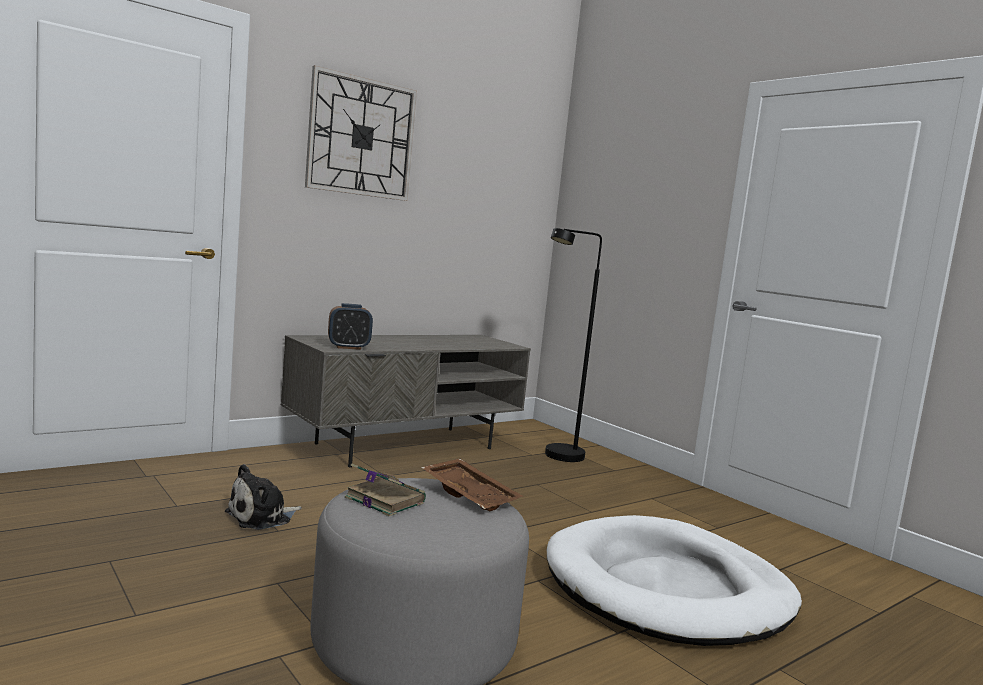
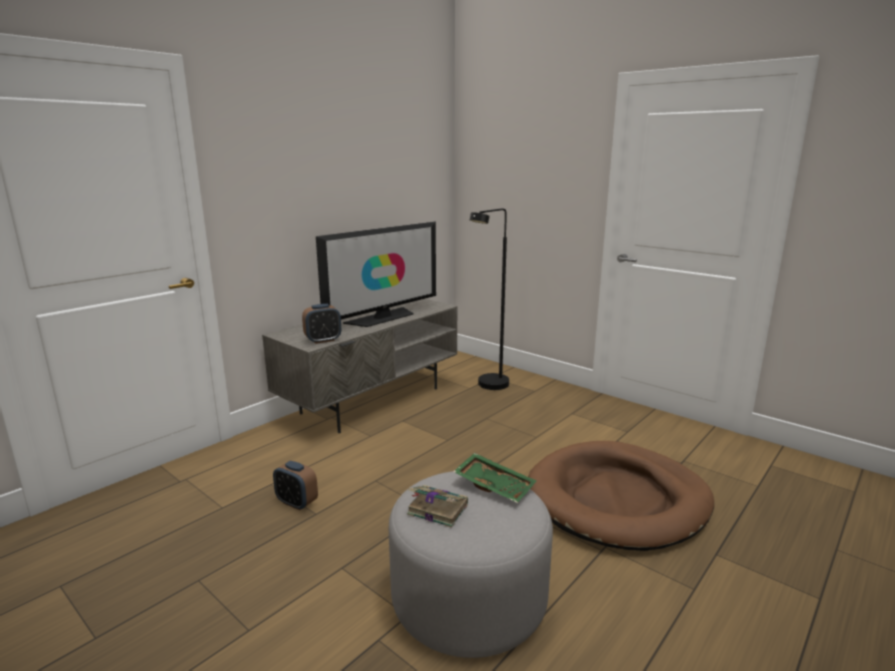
camera: 10 degrees left, 10 degrees up
plush toy [225,464,302,530] -> alarm clock [273,461,318,510]
wall clock [305,65,417,201] -> none
brown tray [421,459,523,511] -> green tray [453,453,536,503]
white dog bed [547,515,802,646] -> brown dog bed [528,441,714,551]
none -> television [316,222,436,327]

